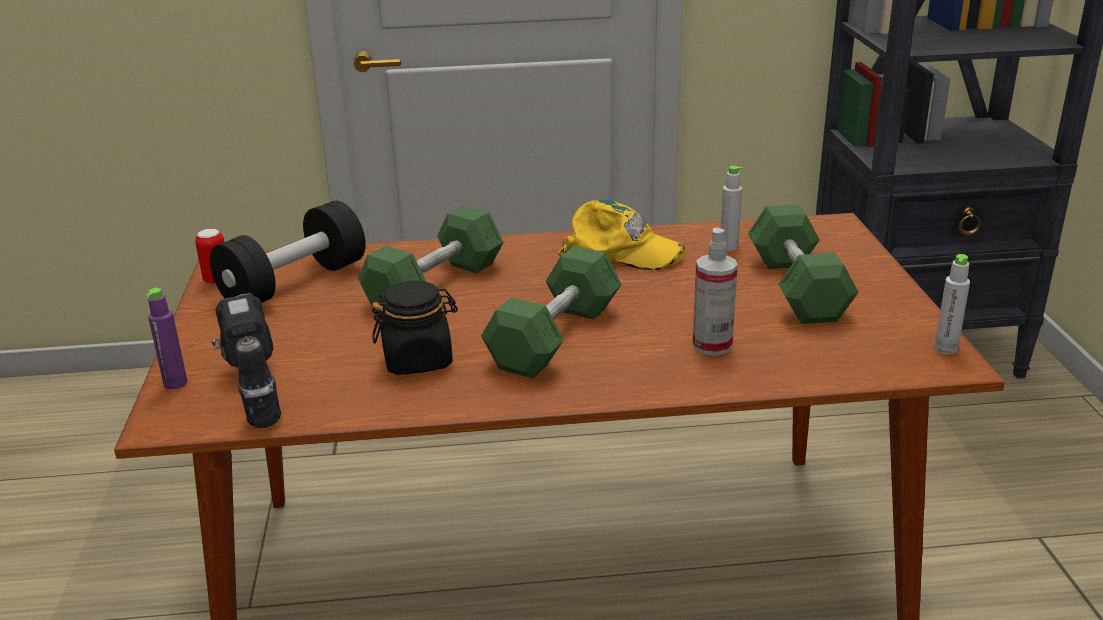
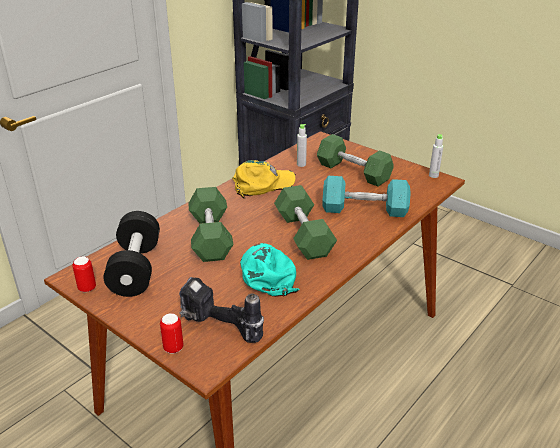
camera: 45 degrees left, 5 degrees up
purple bottle [146,288,188,389] -> can [160,313,183,354]
black jar [372,281,458,375] -> turquoise cap [240,243,299,297]
spray bottle [693,227,738,356] -> turquoise dumbbell [323,176,411,217]

